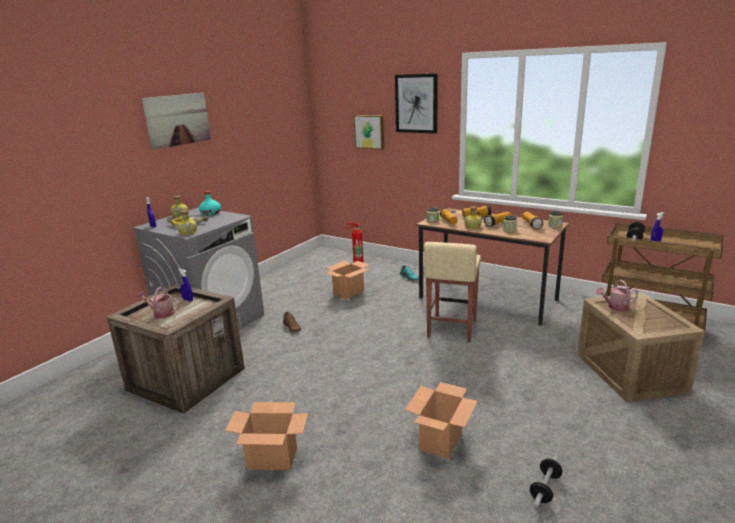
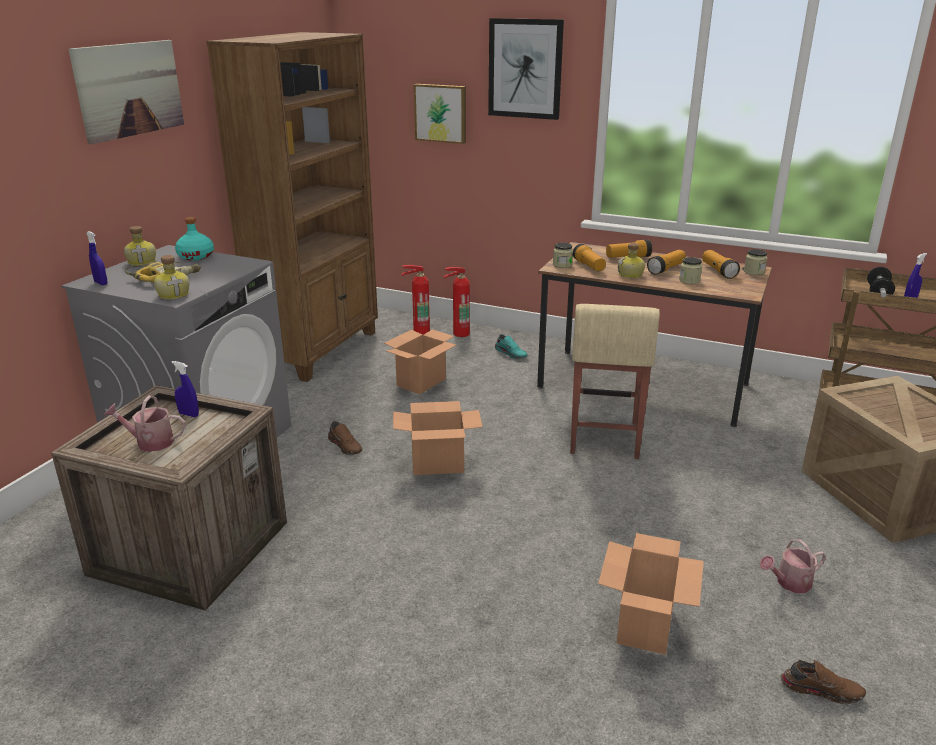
camera: 10 degrees left, 5 degrees up
cardboard box [225,402,308,470] -> cardboard box moved to [393,401,482,475]
dumbbell [530,456,563,508] -> brown shoe [781,660,866,704]
watering can [596,280,638,311] -> watering can moved to [759,539,826,593]
none -> brown bookcase [206,32,378,382]
none -> fire extinguisher [443,267,470,337]

